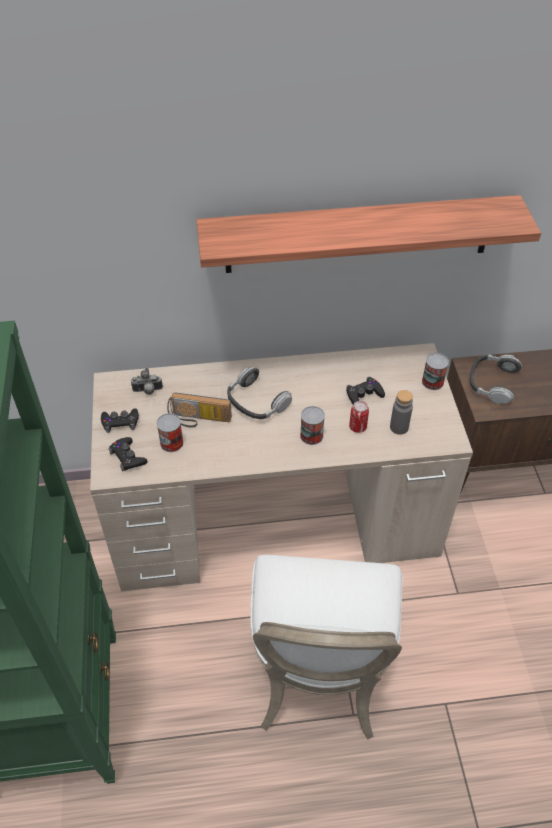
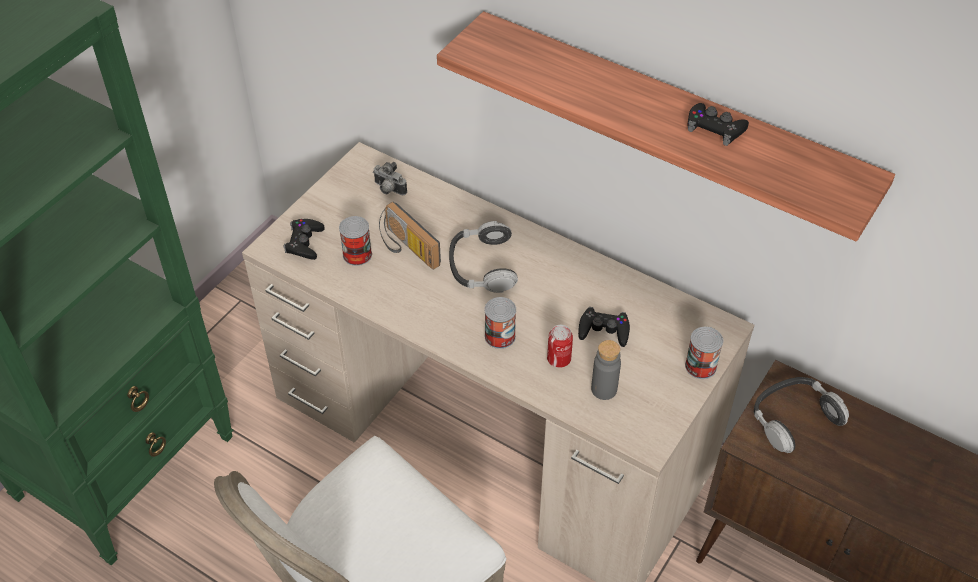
camera: 40 degrees right, 0 degrees up
black game controller [101,408,139,433] -> black game controller moved to [687,103,749,146]

